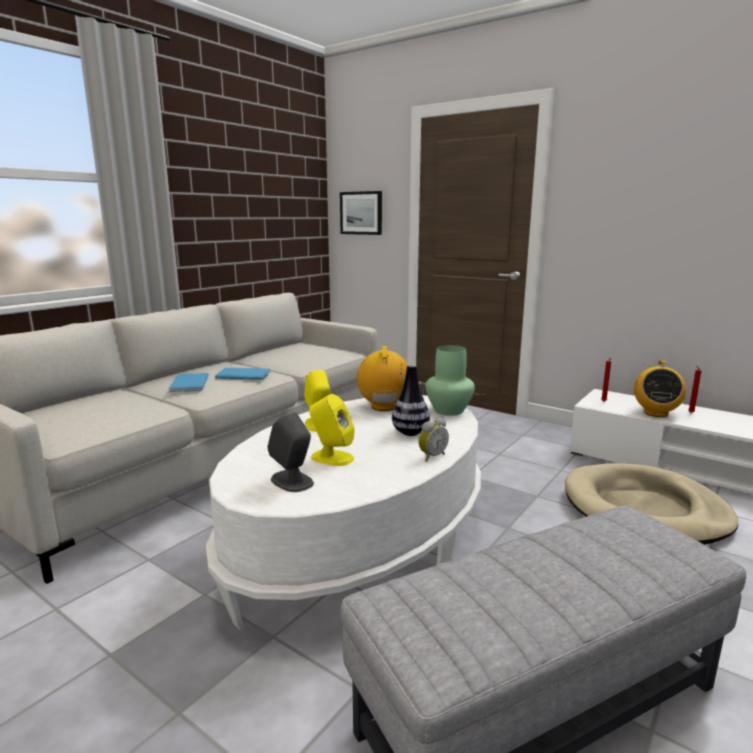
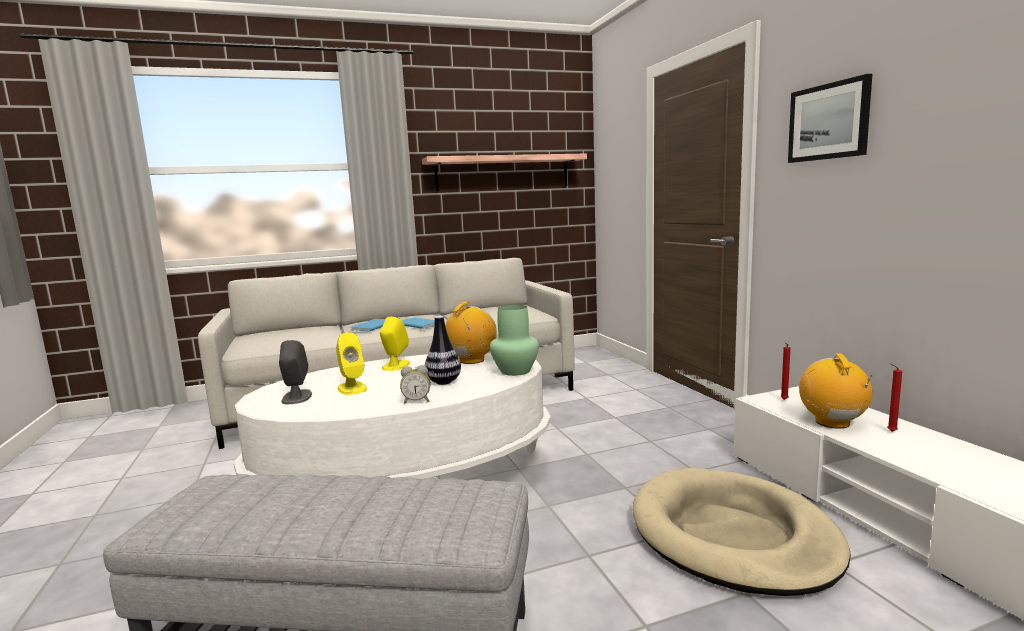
camera: 35 degrees right, 5 degrees down
picture [340,191,382,235] -> picture moved to [788,74,872,163]
radio [634,360,686,417] -> radio turned 135 degrees clockwise [799,353,872,429]
none -> shelf [422,154,587,191]

